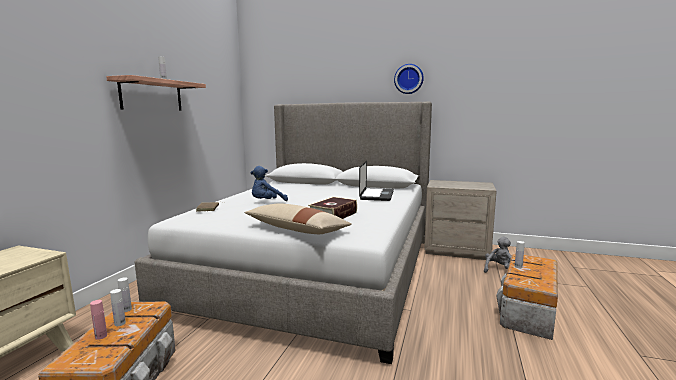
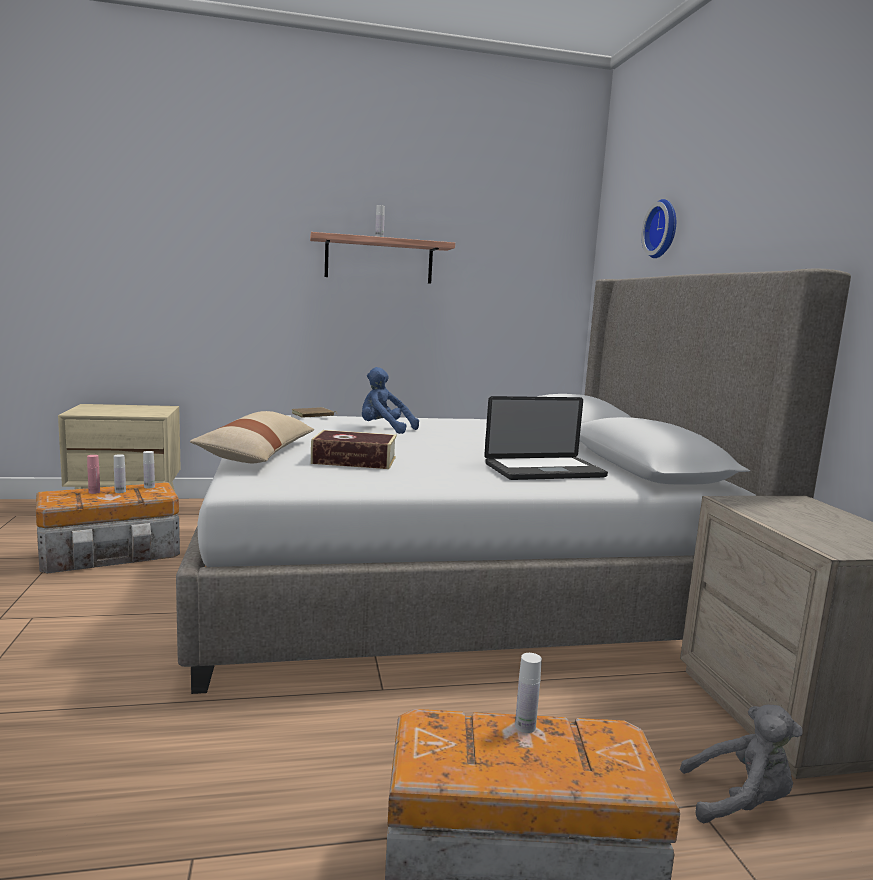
camera: 60 degrees right, 0 degrees up
wall clock [394,64,424,94] -> wall clock moved to [641,199,676,258]

